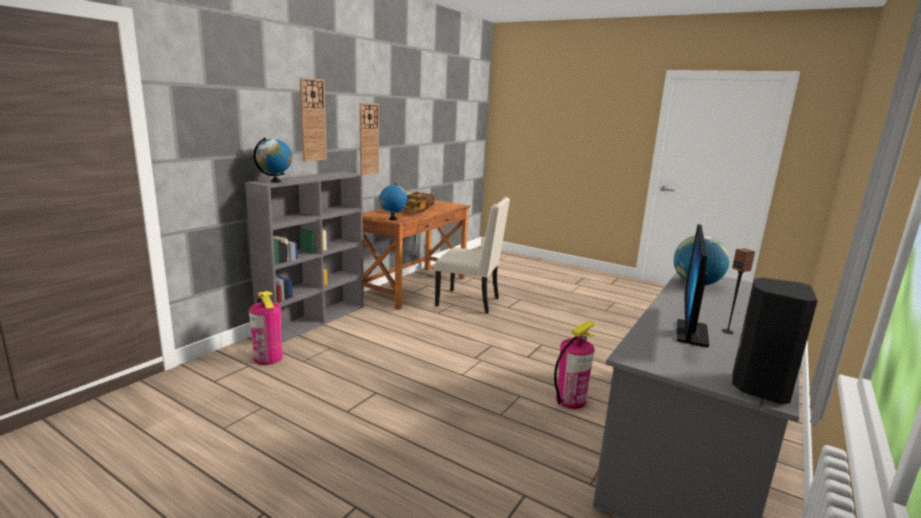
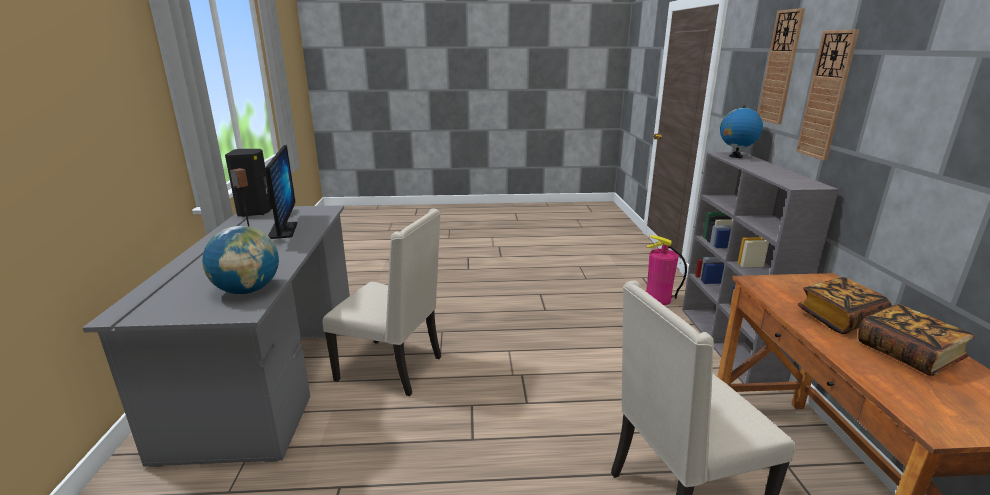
camera: 145 degrees right, 5 degrees up
wall clock [360,103,379,175] -> wall clock moved to [758,8,805,125]
globe [379,183,407,220] -> none
fire extinguisher [554,321,597,409] -> beige chair [323,208,441,396]

